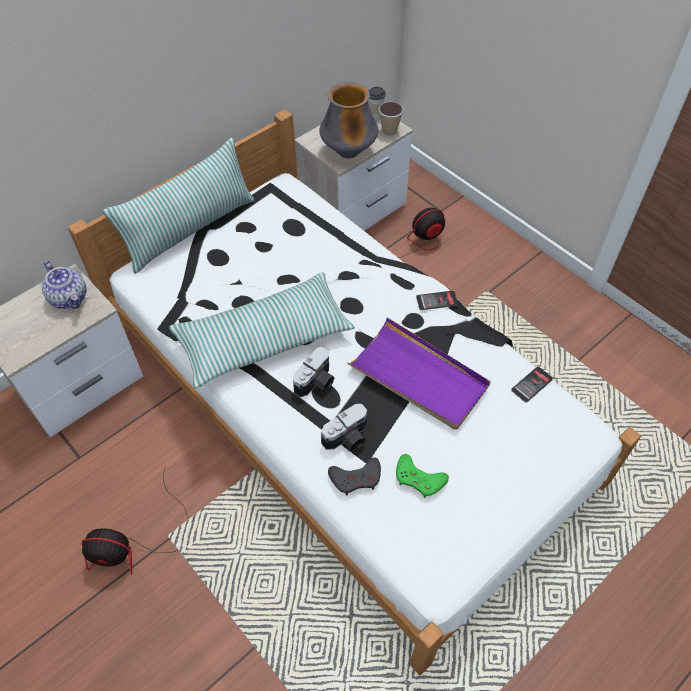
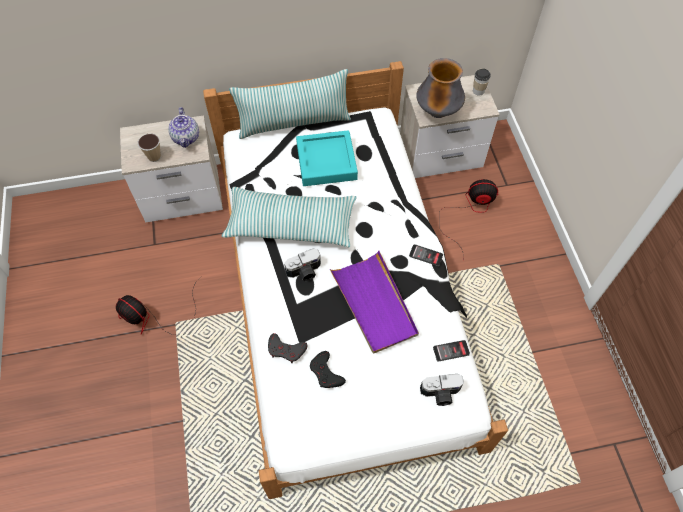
camera: 30 degrees right, 5 degrees up
camera [321,404,367,451] -> camera moved to [420,374,464,406]
cup [379,102,403,136] -> cup moved to [138,133,161,162]
green game controller [396,454,449,498] -> black game controller [310,351,346,388]
none -> turquoise tray [296,130,358,186]

